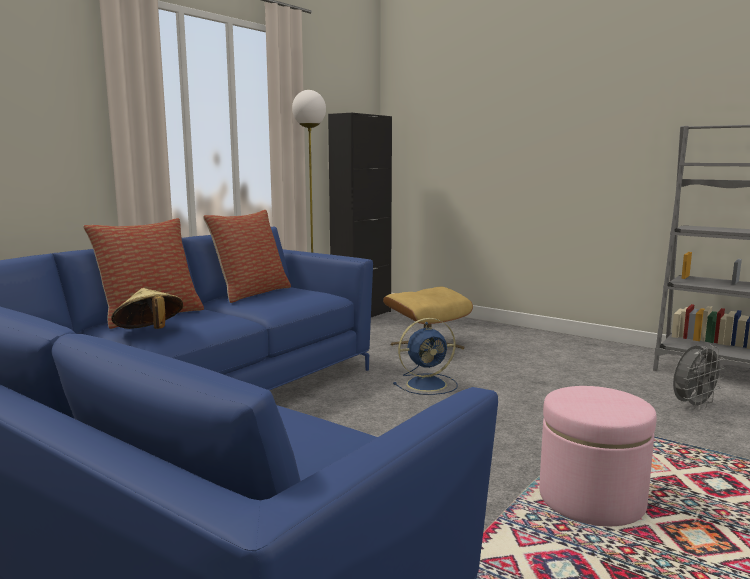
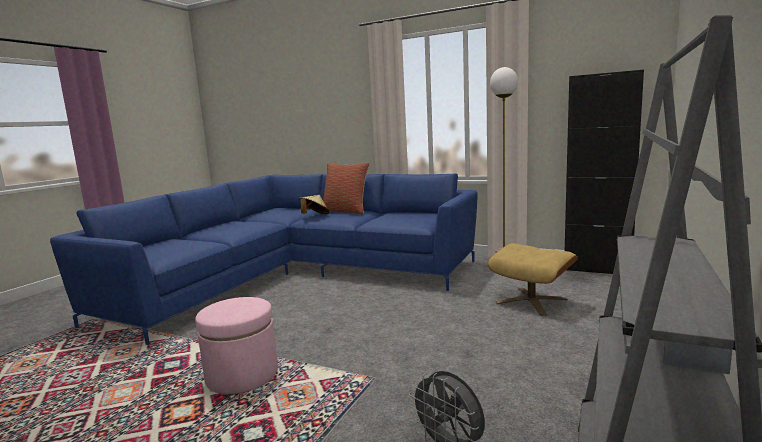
camera: 80 degrees right, 0 degrees up
pillow [203,210,291,303] -> none
blue fan [393,318,458,395] -> none

